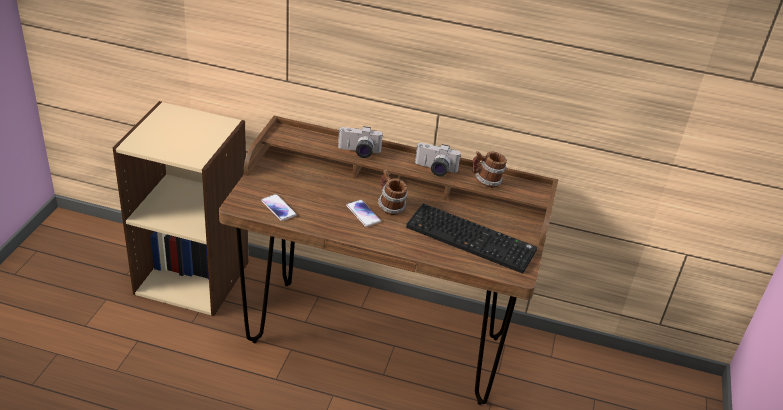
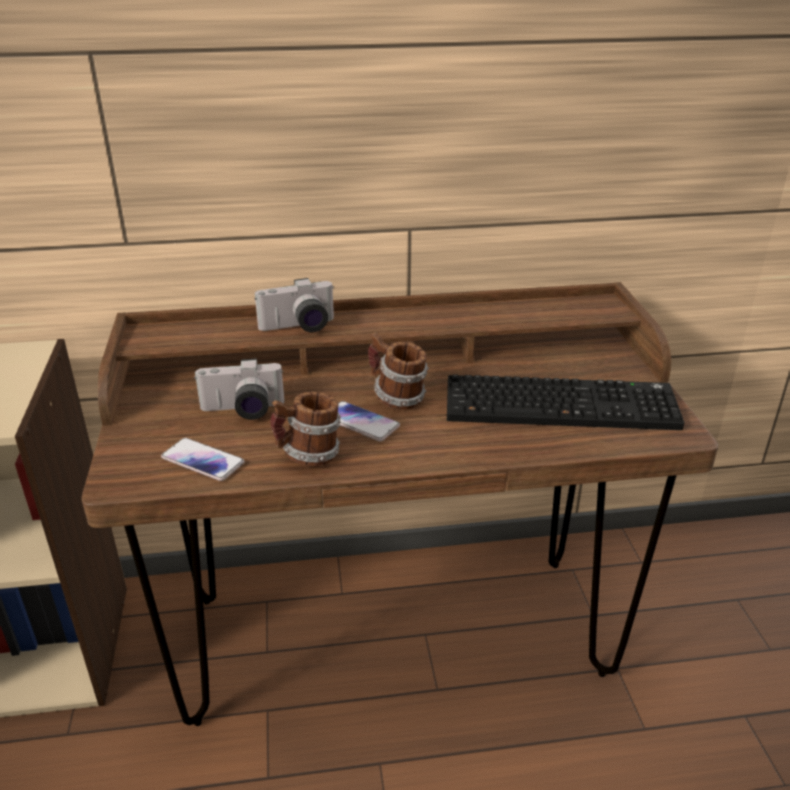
camera: 20 degrees left, 5 degrees down
camera [415,143,461,176] -> camera moved to [194,358,284,420]
mug [472,151,507,188] -> mug moved to [270,392,341,466]

